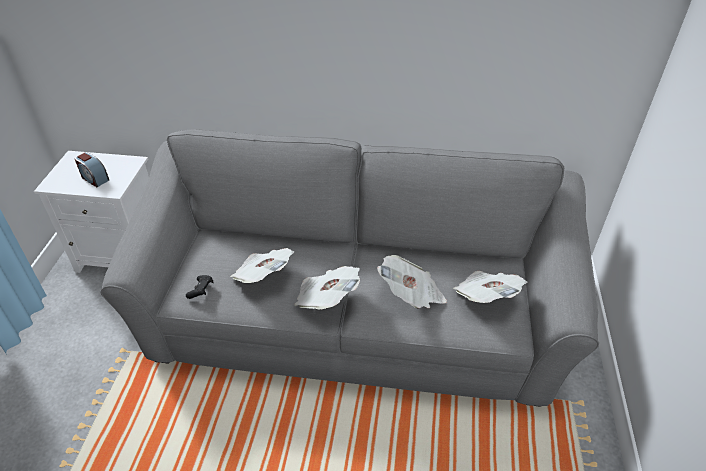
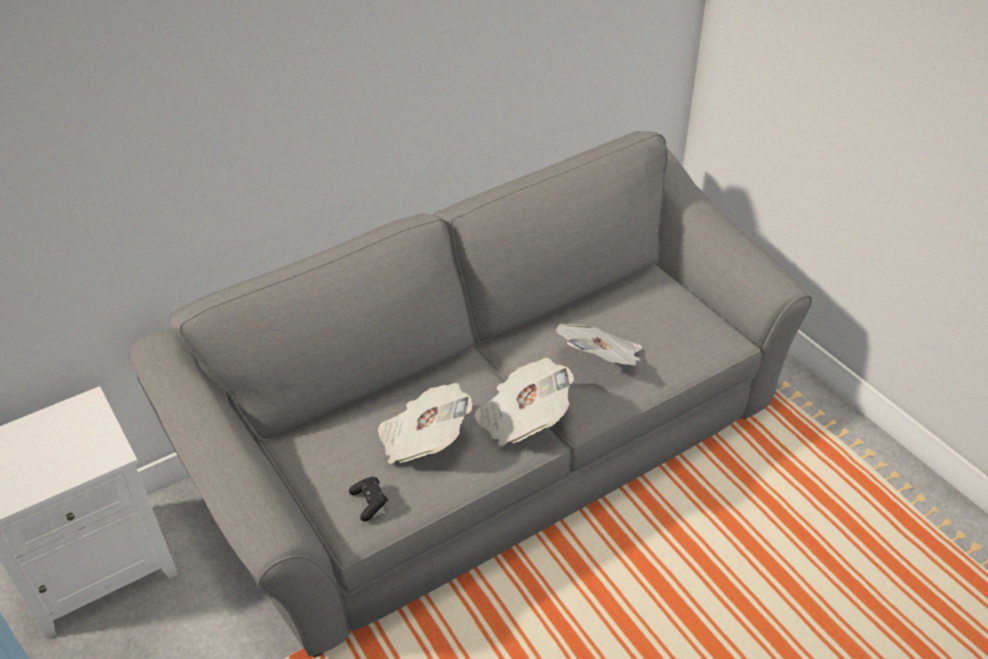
camera: 40 degrees left, 0 degrees up
alarm clock [75,152,109,187] -> none
newspaper [453,271,528,303] -> none

